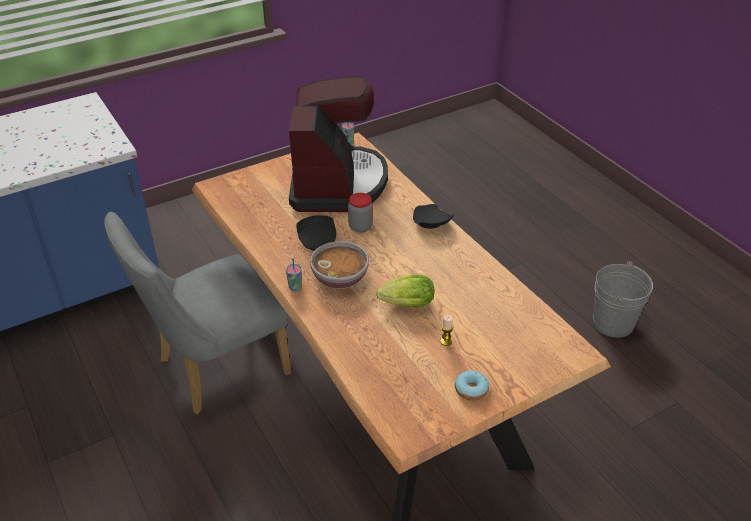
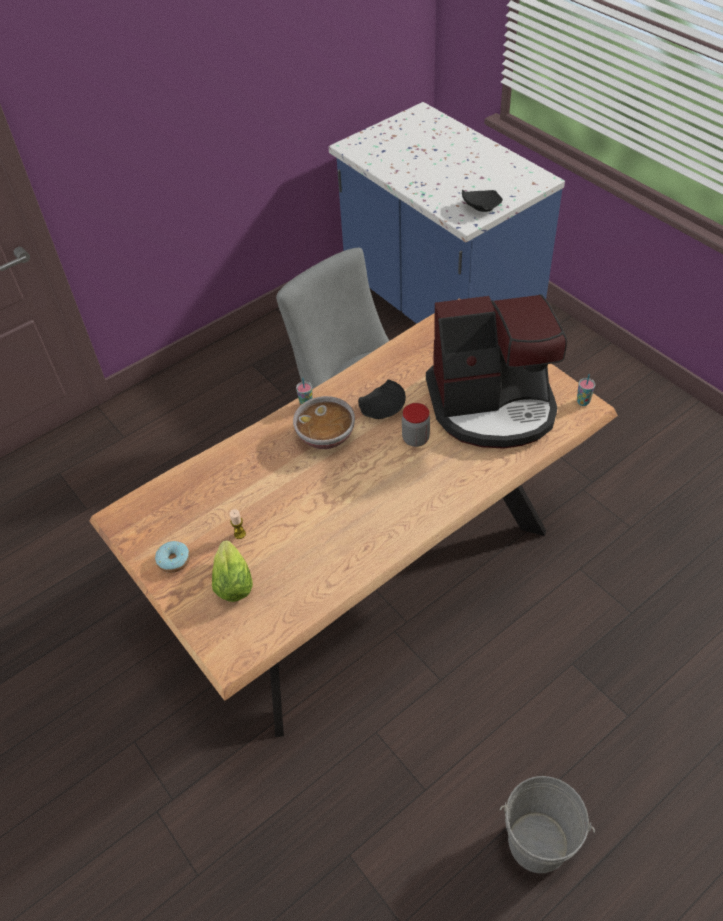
camera: 85 degrees right, 10 degrees up
lettuce [376,274,434,307] -> lettuce moved to [212,540,253,602]
black plate [413,204,454,229] -> black plate moved to [462,190,503,212]

